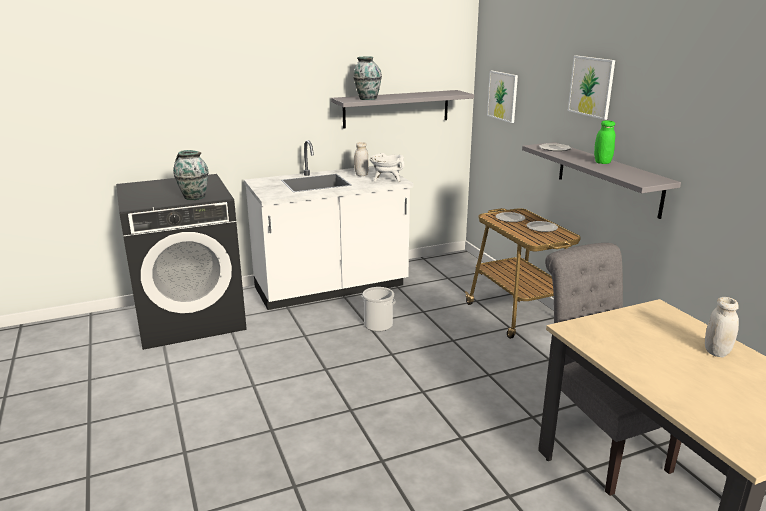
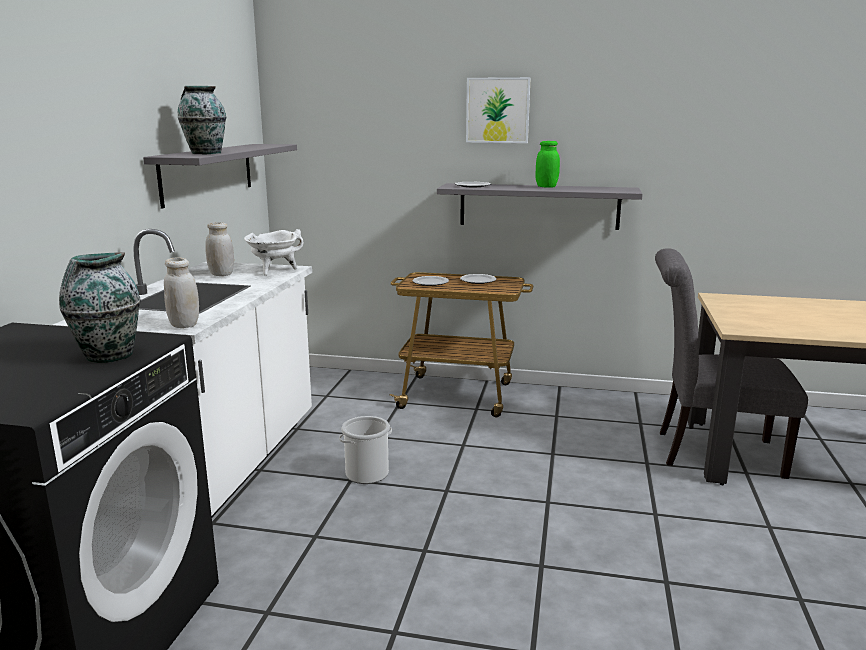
camera: 55 degrees left, 5 degrees down
picture [487,71,518,123] -> none
white jar [705,297,739,358] -> white jar moved to [164,258,199,328]

